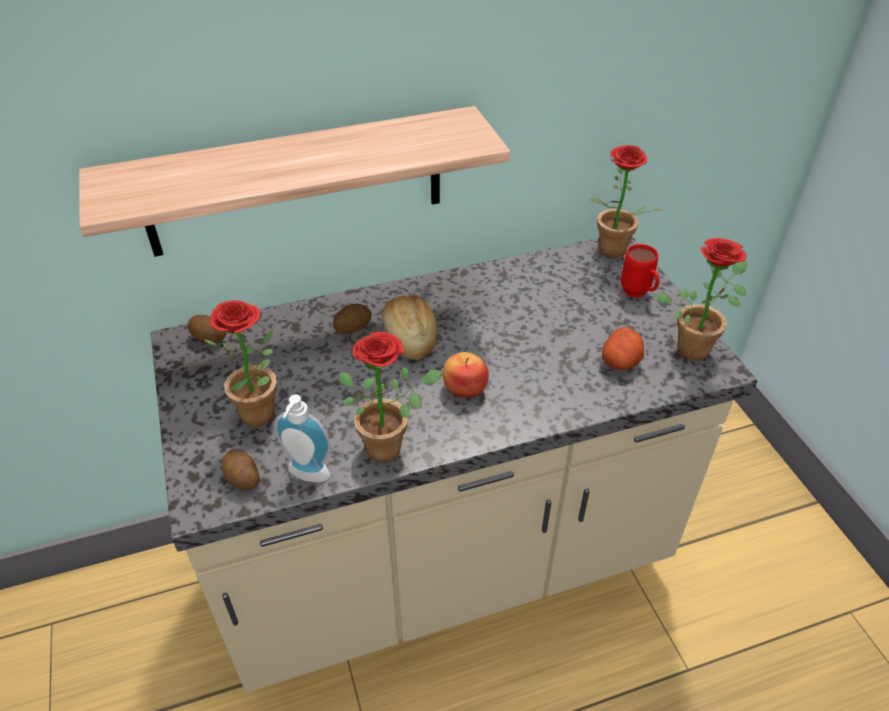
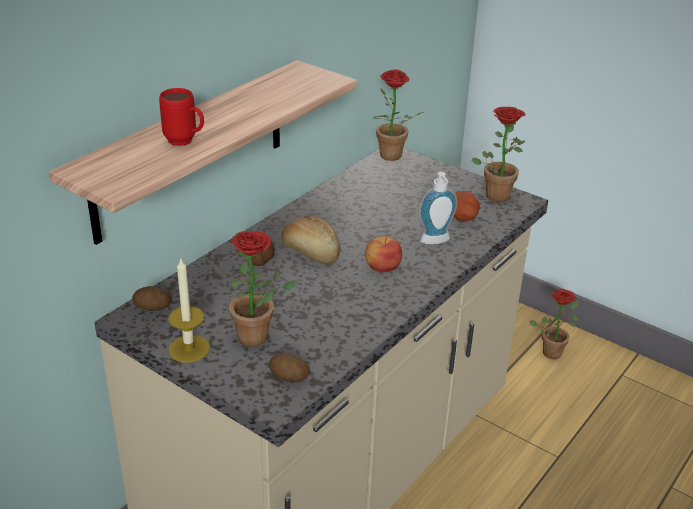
camera: 35 degrees left, 10 degrees down
soap dispenser [274,394,331,482] -> soap dispenser moved to [419,172,458,244]
potted plant [339,332,442,462] -> potted plant moved to [529,289,579,359]
red mug [621,244,660,298] -> red mug moved to [159,88,204,146]
none -> candle [168,259,210,363]

